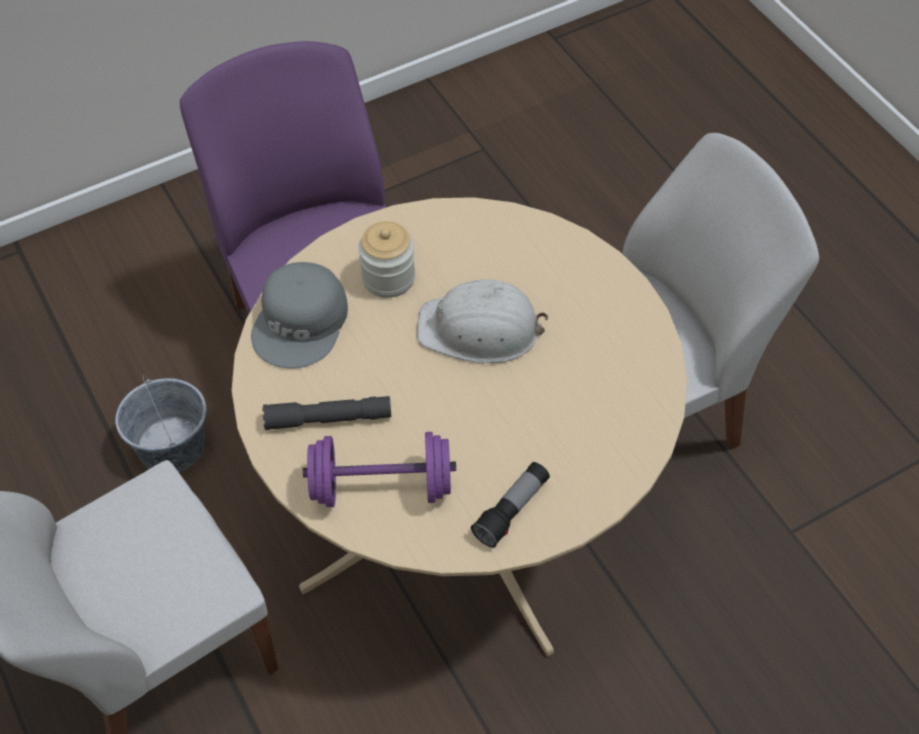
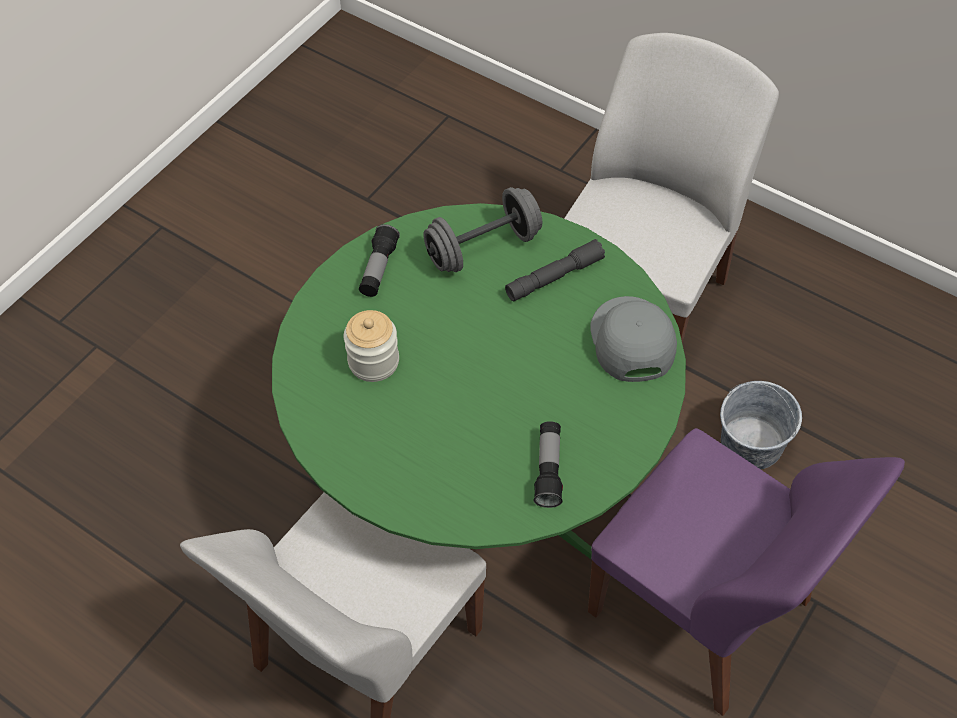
camera: 155 degrees right, 0 degrees up
beige dining table [232,197,687,657] -> green dining table [272,203,686,560]
purple dumbbell [303,432,456,507] -> grey dumbbell [423,187,542,272]
jar [358,221,415,298] -> jar moved to [344,310,399,382]
white hard hat [417,279,549,363] -> none
none -> flashlight [534,421,563,508]

